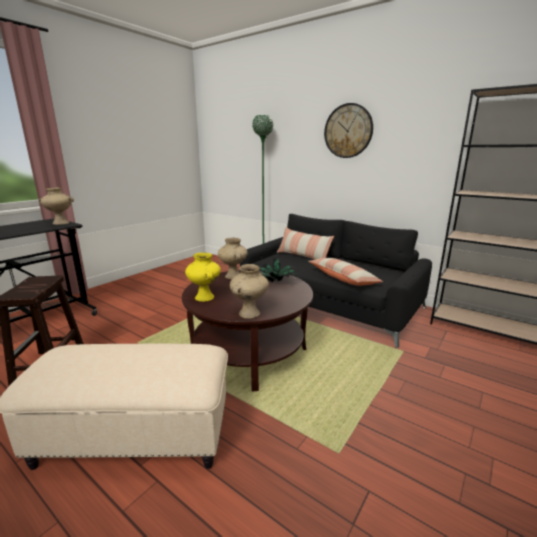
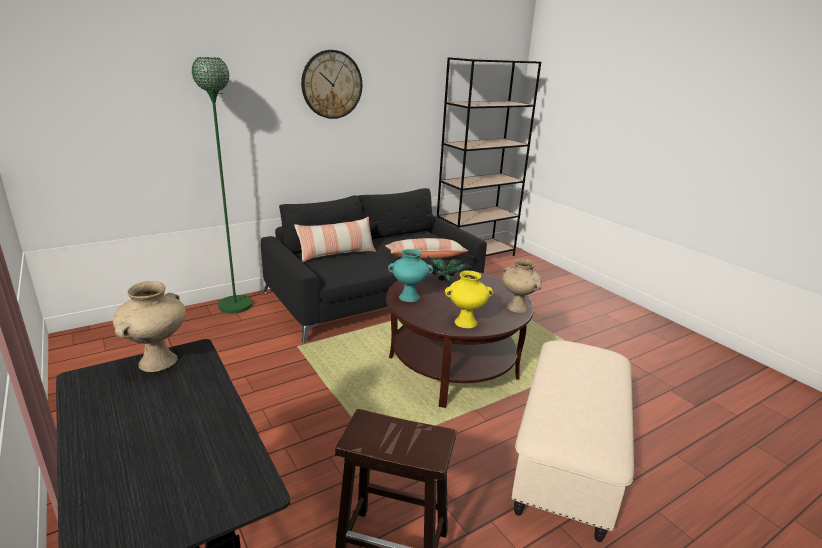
camera: 70 degrees left, 5 degrees up
beige vase [218,238,248,279] -> turquoise vase [388,249,433,302]

